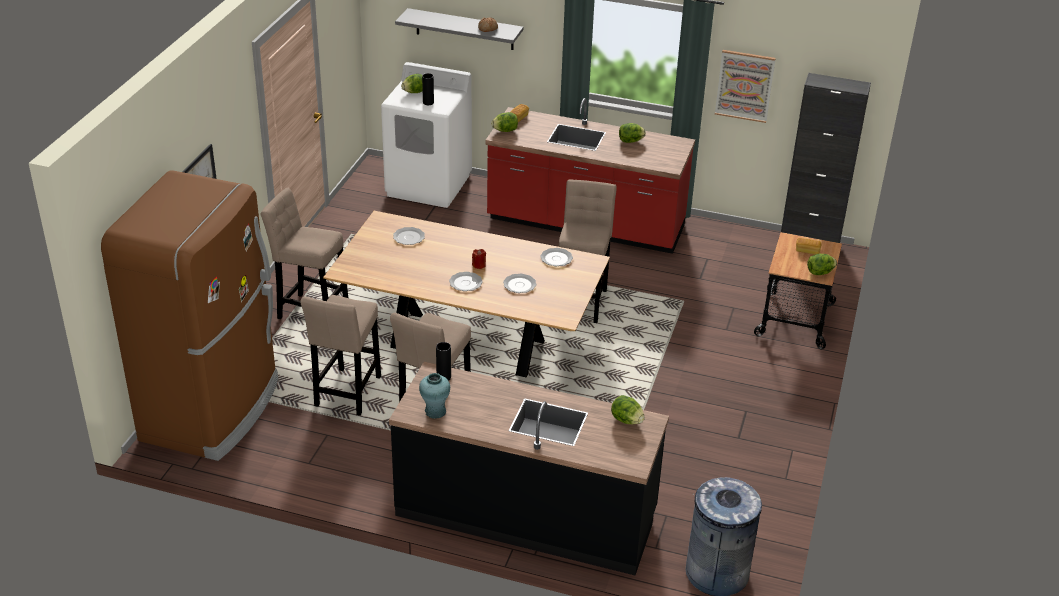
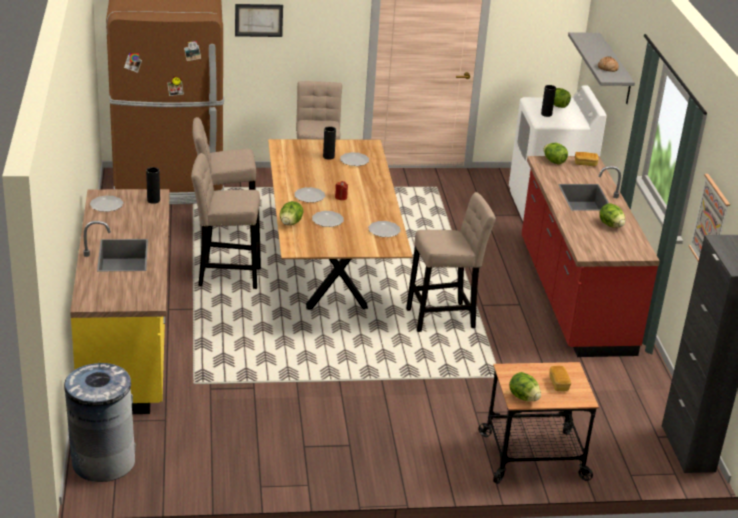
camera: 65 degrees right, 5 degrees down
black counter [389,362,669,575] -> yellow counter [70,189,170,414]
turquoise vase [419,373,450,419] -> plate [90,195,123,212]
lettuce [611,395,645,424] -> lettuce moved to [280,201,304,225]
none -> black vase [323,126,336,160]

